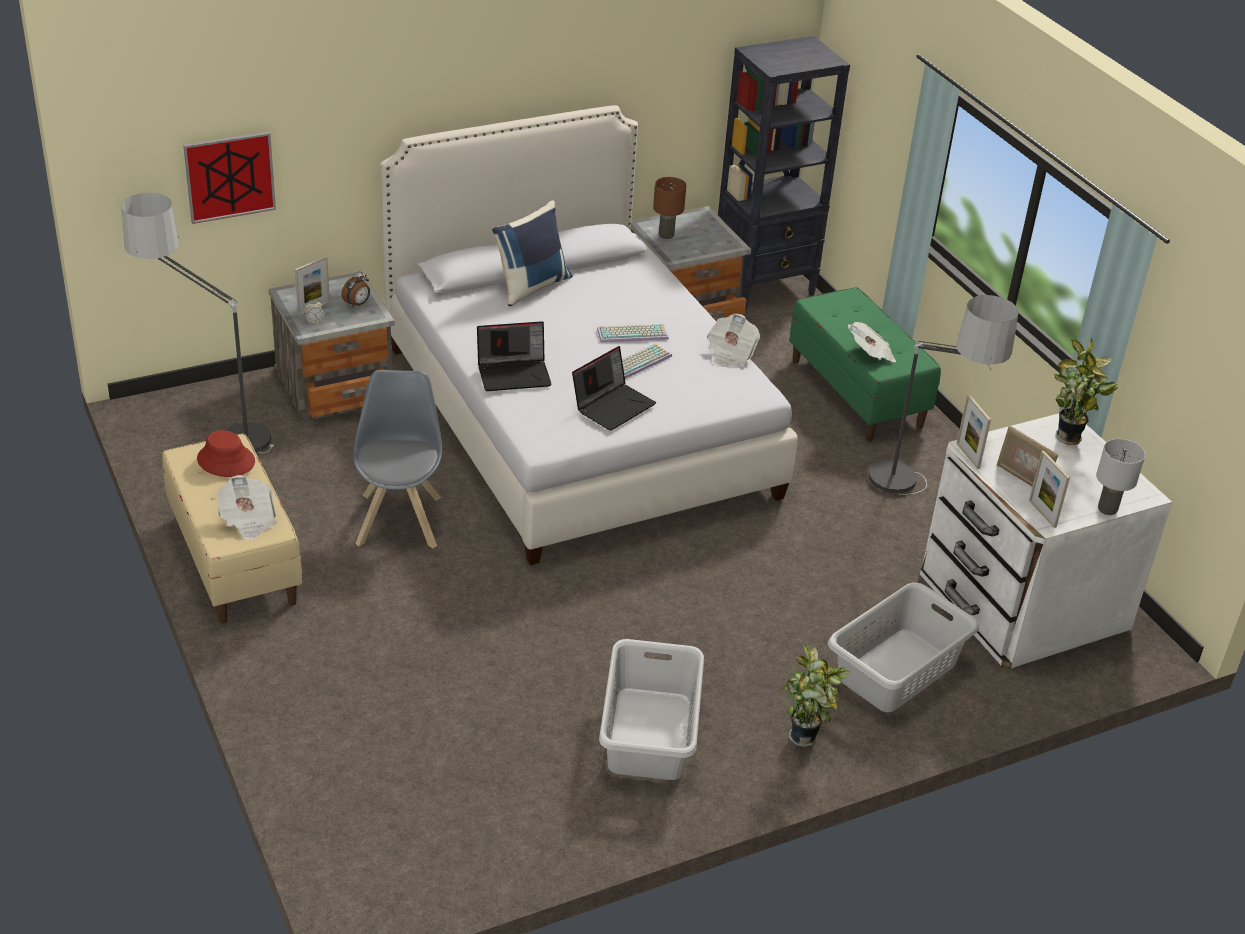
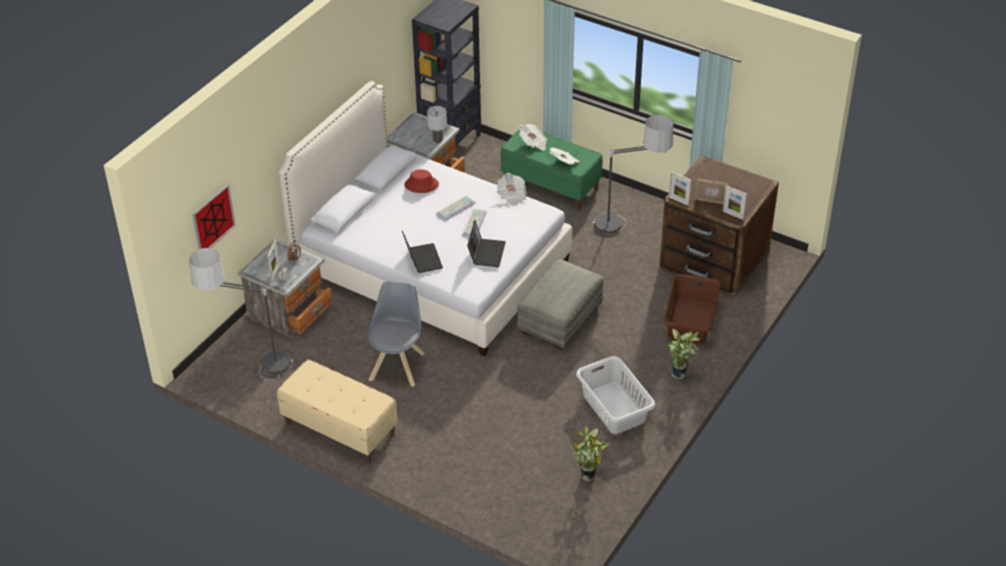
camera: 30 degrees left, 5 degrees up
red hat [197,430,255,477] -> red hat moved to [404,169,439,193]
newspaper [218,475,277,540] -> newspaper moved to [519,124,547,150]
grey chair [354,370,442,548] -> grey chair turned 45 degrees clockwise [368,281,425,387]
laptop [477,321,552,391] -> laptop turned 60 degrees counterclockwise [402,231,443,273]
blue pillow [492,201,573,306] -> none
brown table lamp [653,177,686,239] -> none
grey laundry basket [828,582,979,712] -> brown laundry basket [664,274,721,344]
white dresser [920,413,1172,668] -> brown dresser [659,155,779,296]
potted plant [1054,337,1118,445] -> potted plant moved to [572,425,610,481]
white table lamp [1096,439,1145,515] -> white table lamp moved to [427,106,447,143]
none -> grey ottoman [517,259,603,350]

